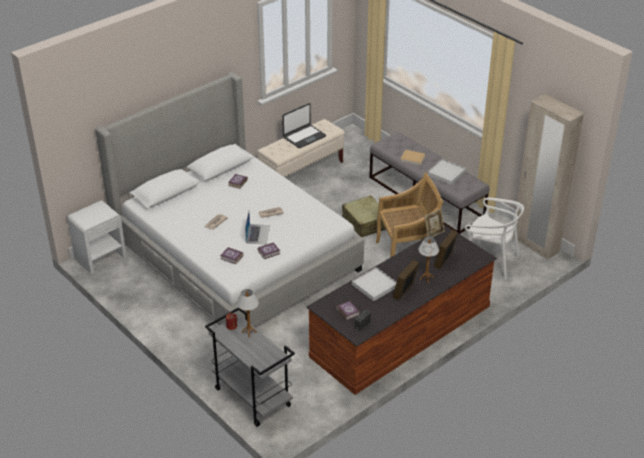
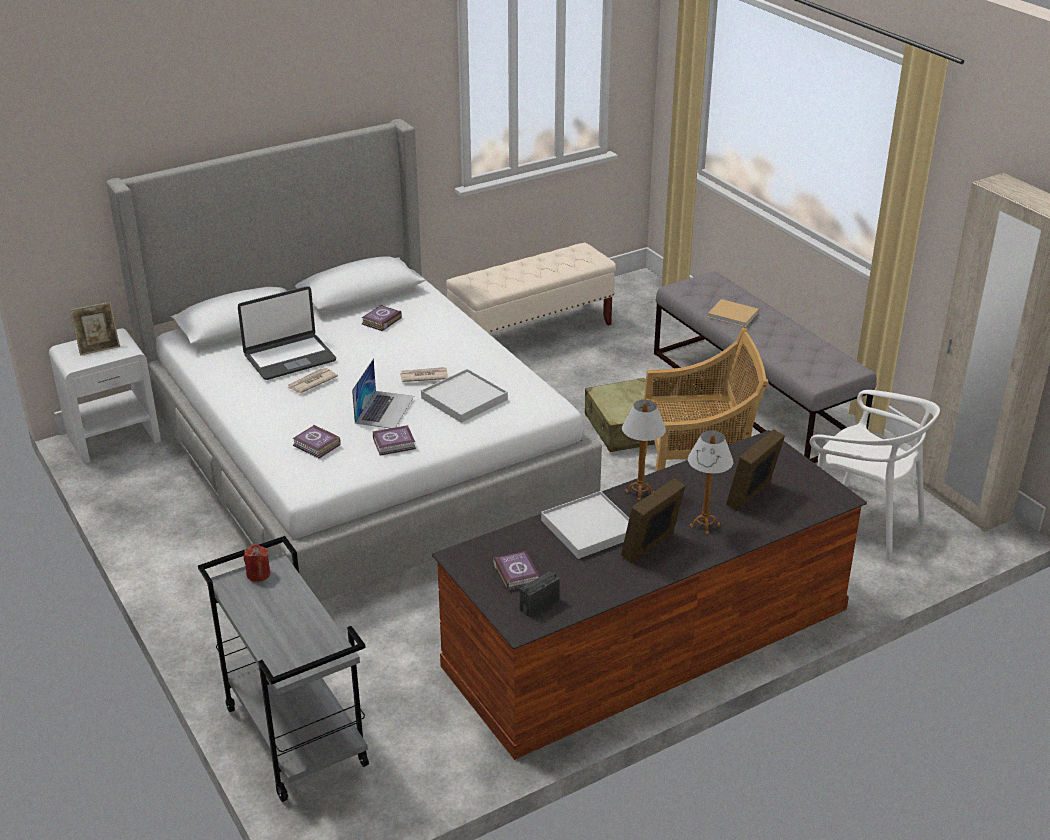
camera: 10 degrees right, 5 degrees down
table lamp [237,289,259,337] -> table lamp moved to [622,400,666,501]
laptop [282,103,326,148] -> laptop moved to [238,286,336,380]
picture frame [425,209,445,237] -> picture frame moved to [70,302,120,356]
white tray [427,159,466,185] -> white tray moved to [421,369,508,423]

